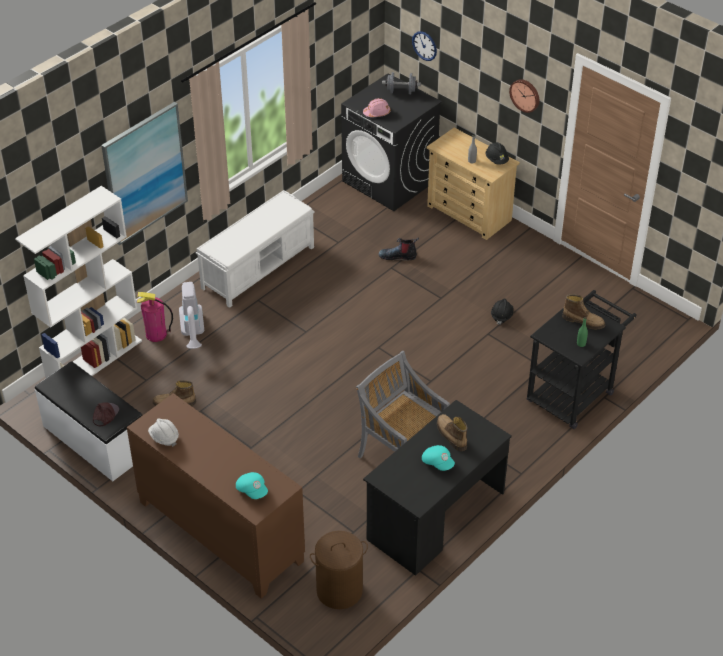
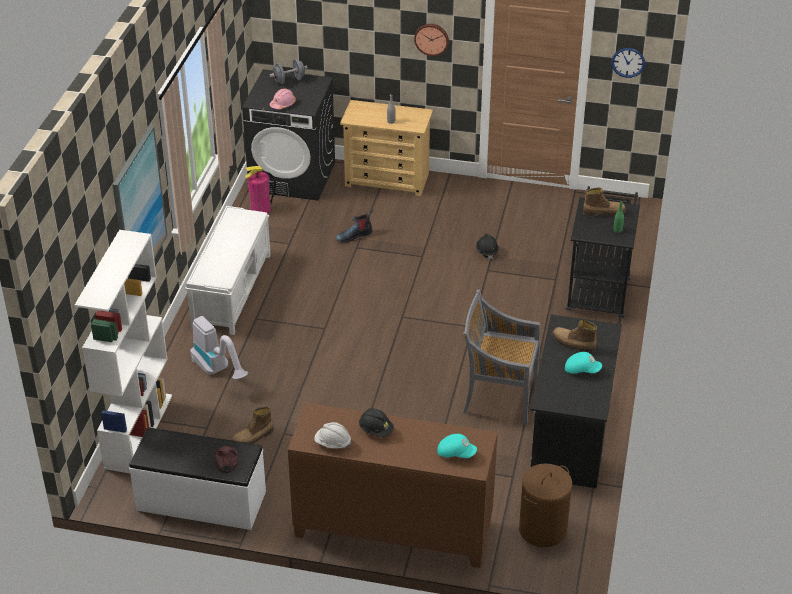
camera: 30 degrees left, 5 degrees down
fire extinguisher [137,292,173,342] -> fire extinguisher moved to [244,166,276,214]
wall clock [412,31,437,61] -> wall clock moved to [611,48,645,78]
black hard hat [486,142,509,165] -> black hard hat moved to [359,408,394,437]

